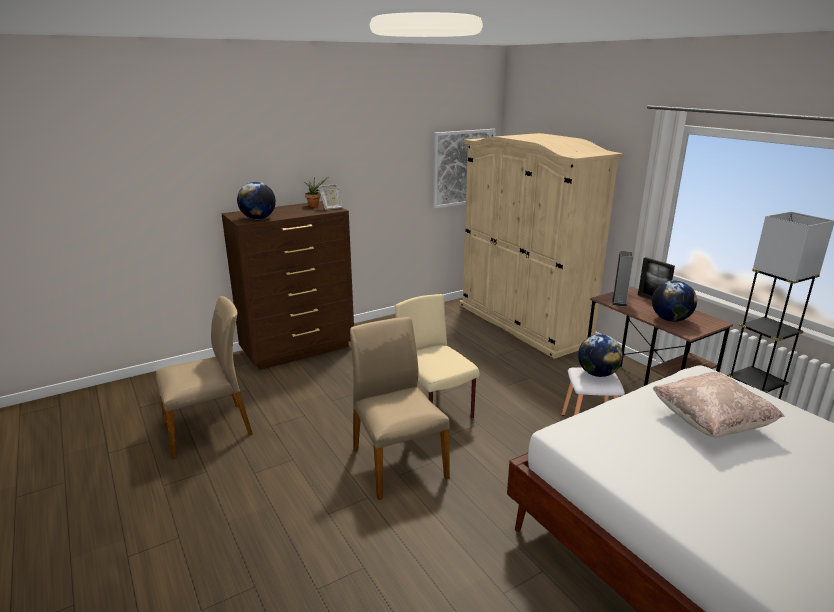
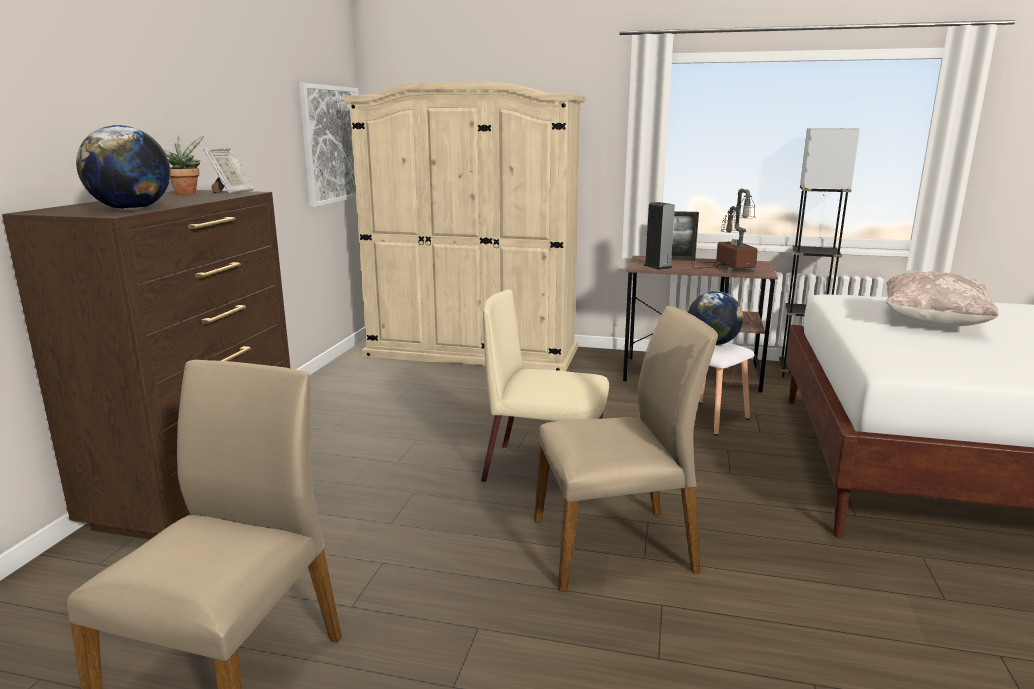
camera: 45 degrees left, 5 degrees down
beige chair [350,317,450,500] -> beige chair turned 150 degrees clockwise [534,306,718,592]
globe [652,280,697,322] -> table lamp [690,188,758,273]

